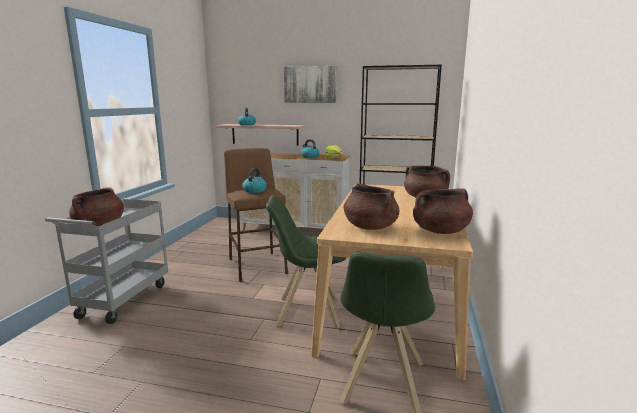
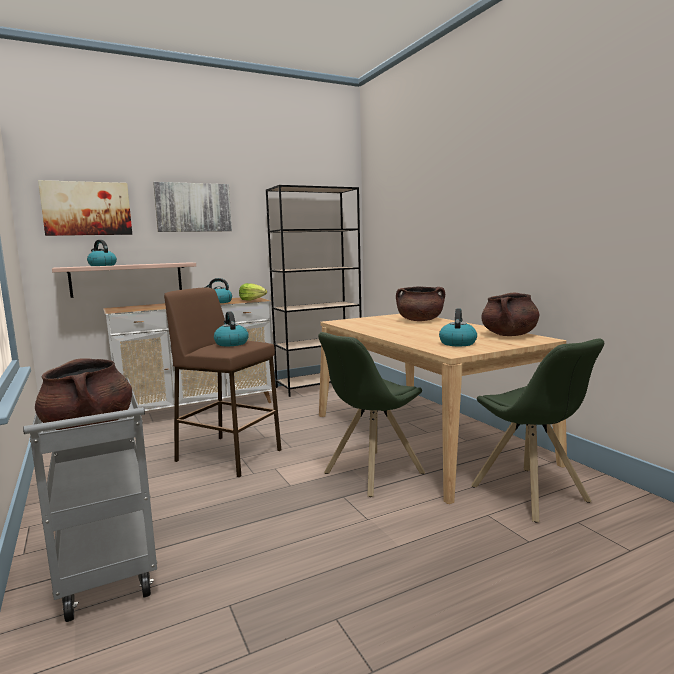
camera: 40 degrees left, 5 degrees down
brown cooking pot [344,183,399,230] -> kettle [439,309,477,346]
none -> picture [38,180,132,236]

